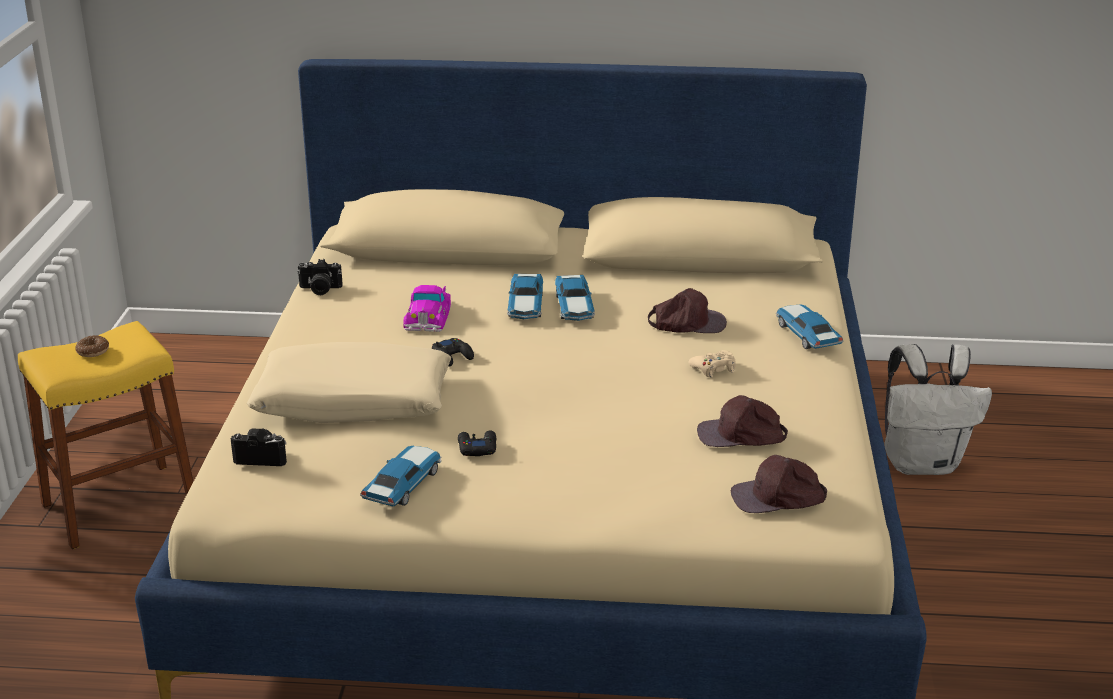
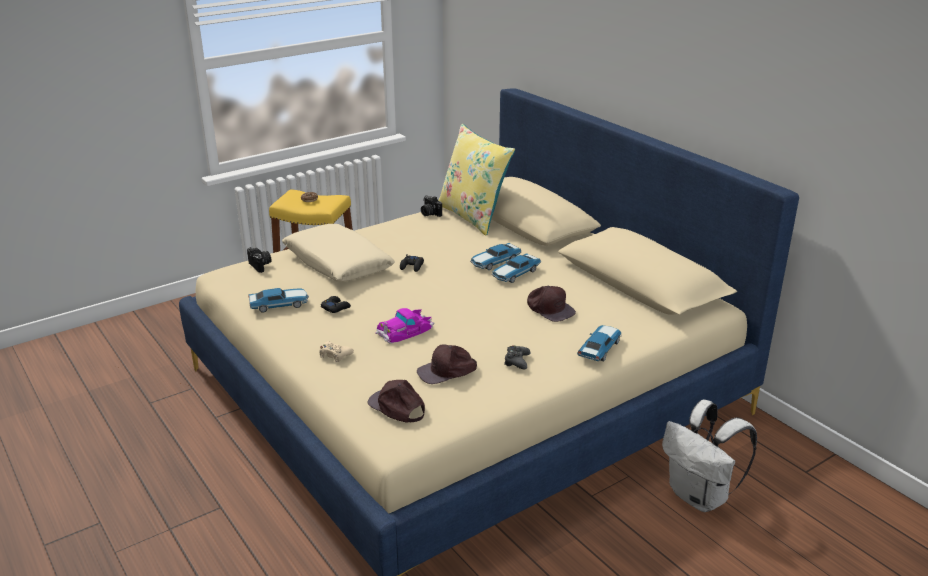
camera: 50 degrees right, 0 degrees up
toy car [403,285,451,332] -> toy car moved to [375,308,434,344]
beige game controller [688,350,736,377] -> beige game controller moved to [319,341,354,362]
brown cap [697,395,788,447] -> brown cap turned 75 degrees counterclockwise [417,344,477,384]
none -> yellow pillow [438,124,515,236]
none -> black game controller [504,345,531,370]

